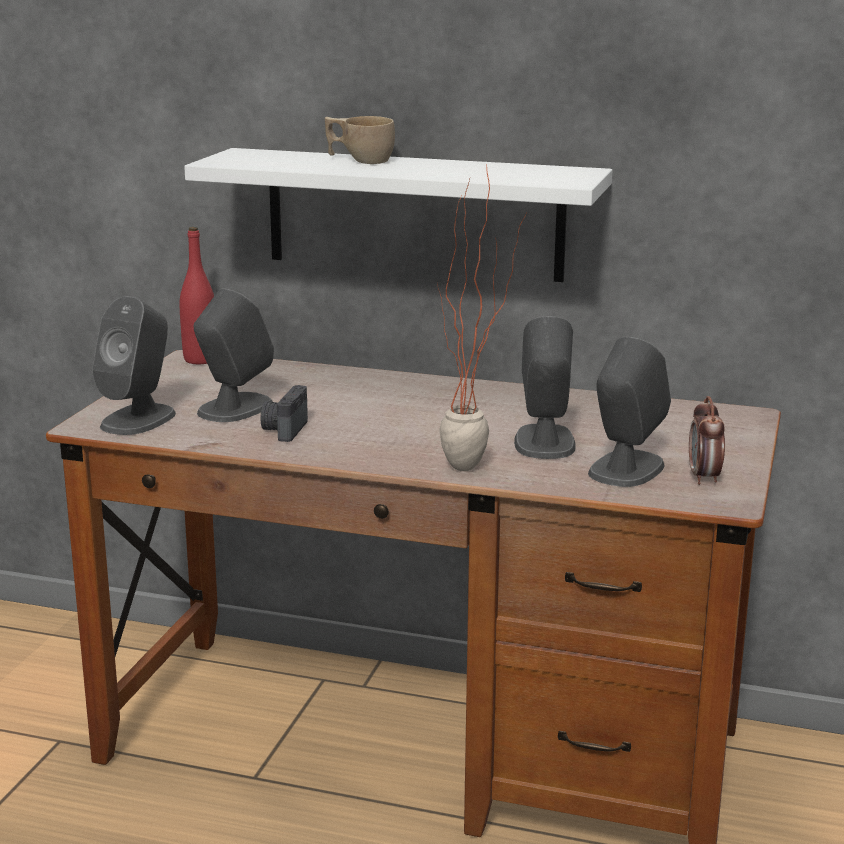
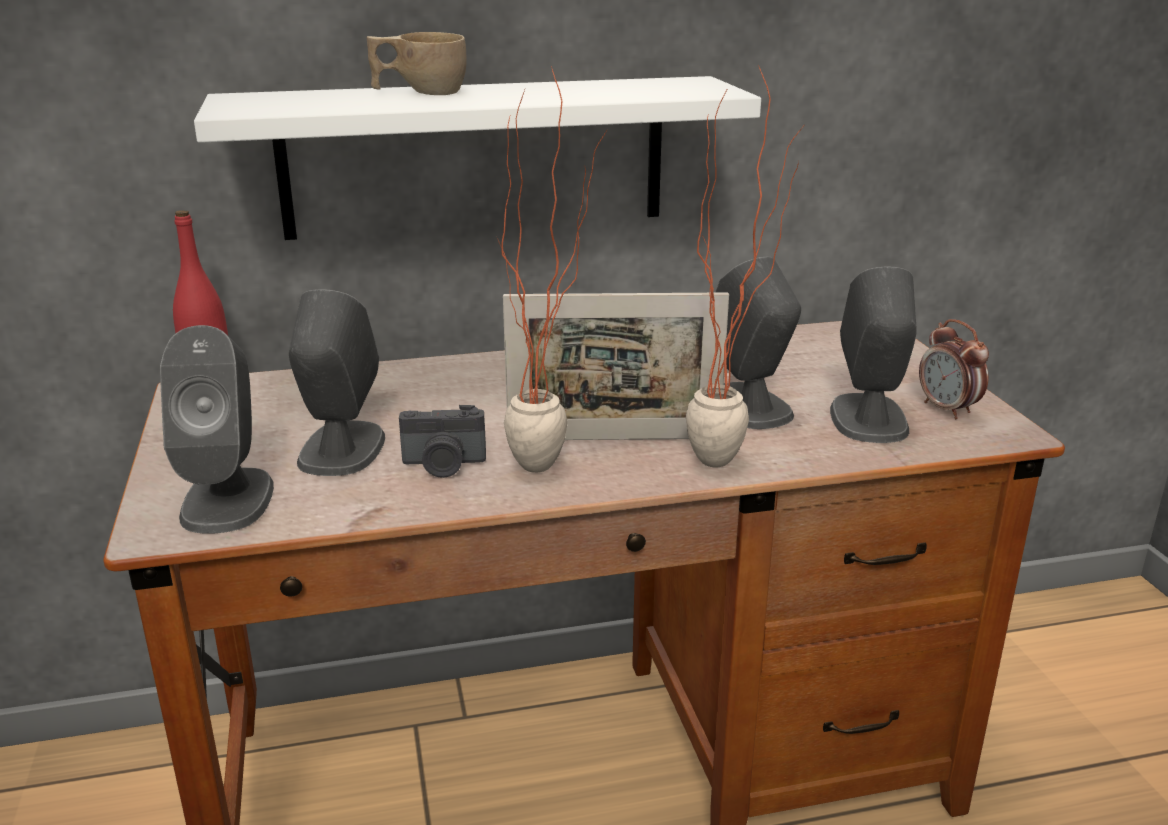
camera: 30 degrees left, 5 degrees up
camera [261,385,308,442] -> camera turned 75 degrees counterclockwise [399,405,486,478]
none -> potted plant [497,66,608,473]
none -> picture frame [503,292,729,440]

